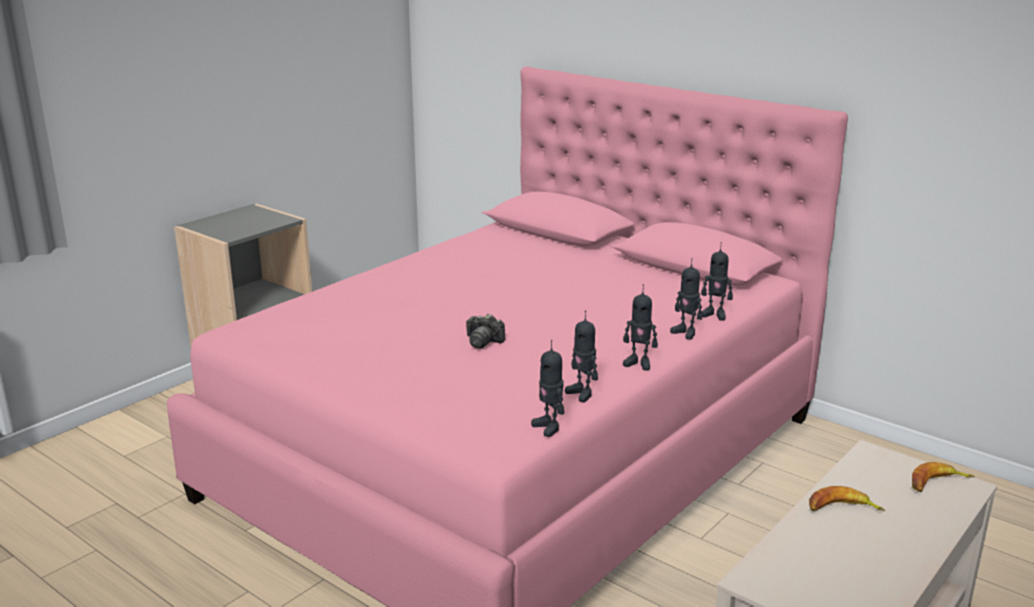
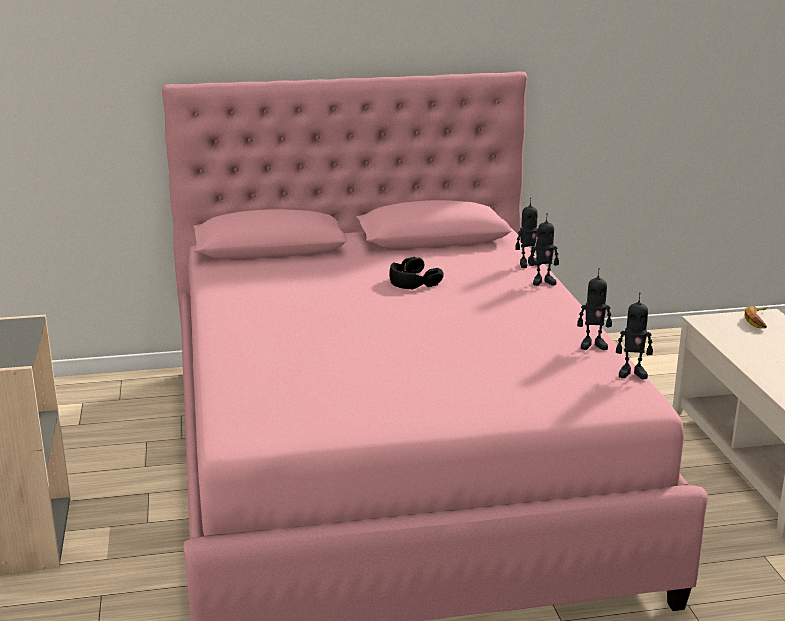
camera: 50 degrees left, 0 degrees up
camera [466,314,505,348] -> none
toy robot [623,284,658,371] -> none
banana [809,486,885,511] -> none
none -> black headphones [389,257,444,289]

